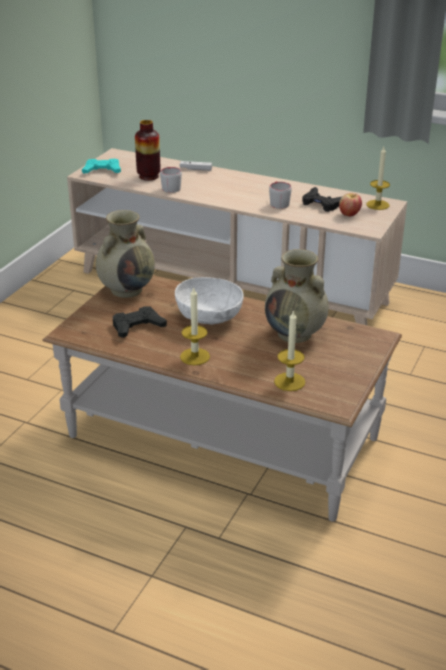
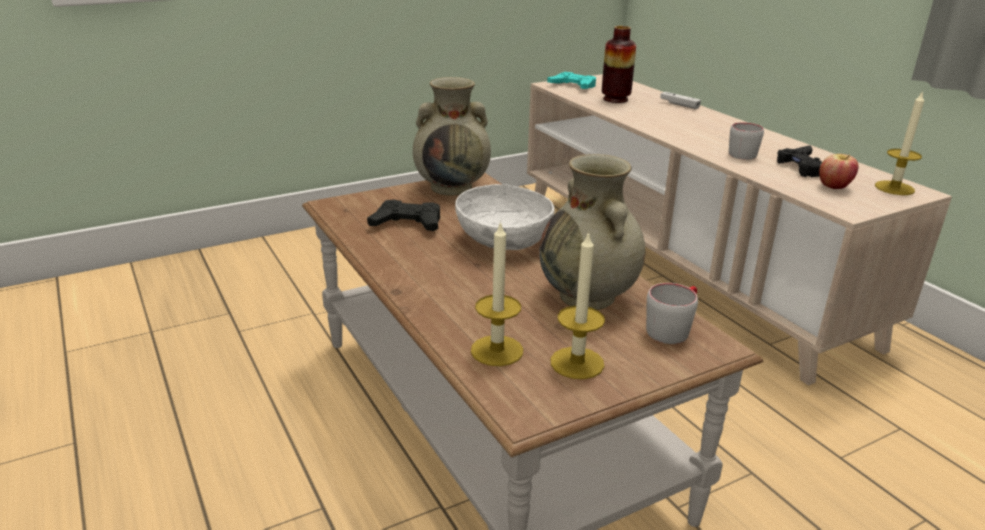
camera: 35 degrees right, 5 degrees down
grey mug [160,167,182,193] -> grey mug moved to [646,283,698,344]
candle [180,286,210,365] -> candle moved to [551,231,605,379]

